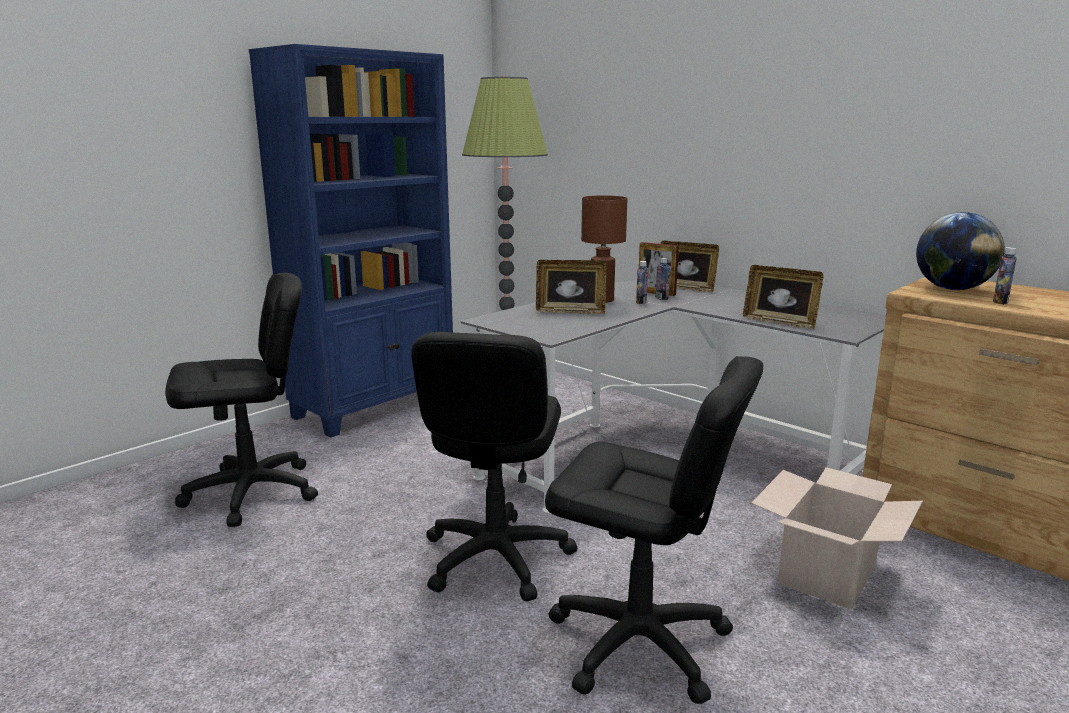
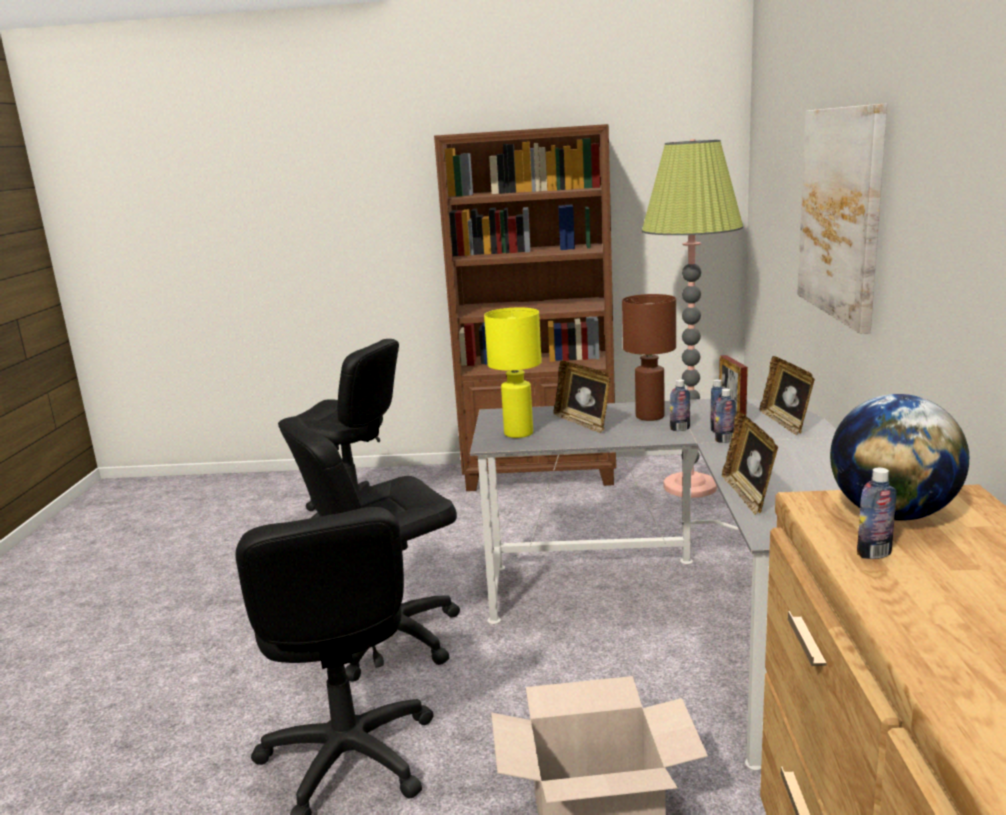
camera: 50 degrees right, 0 degrees up
blue bookcase [248,44,453,438] -> brown bookcase [434,124,616,491]
none -> yellow table lamp [484,307,542,438]
none -> bottle [715,389,736,443]
none -> picture [797,104,887,334]

